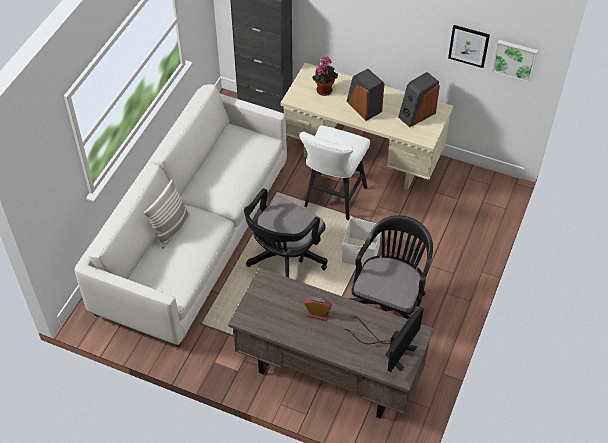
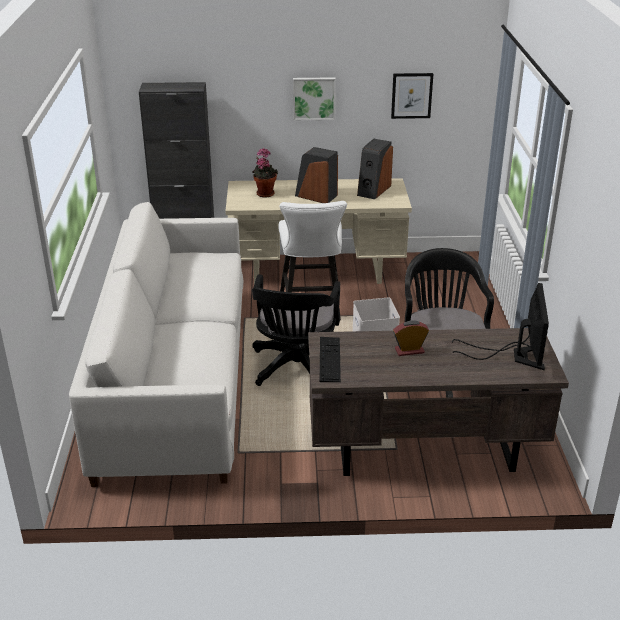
camera: 25 degrees left, 20 degrees down
pillow [143,180,190,249] -> none
picture [492,40,538,83] -> picture moved to [293,77,336,120]
none -> keyboard [320,337,341,382]

